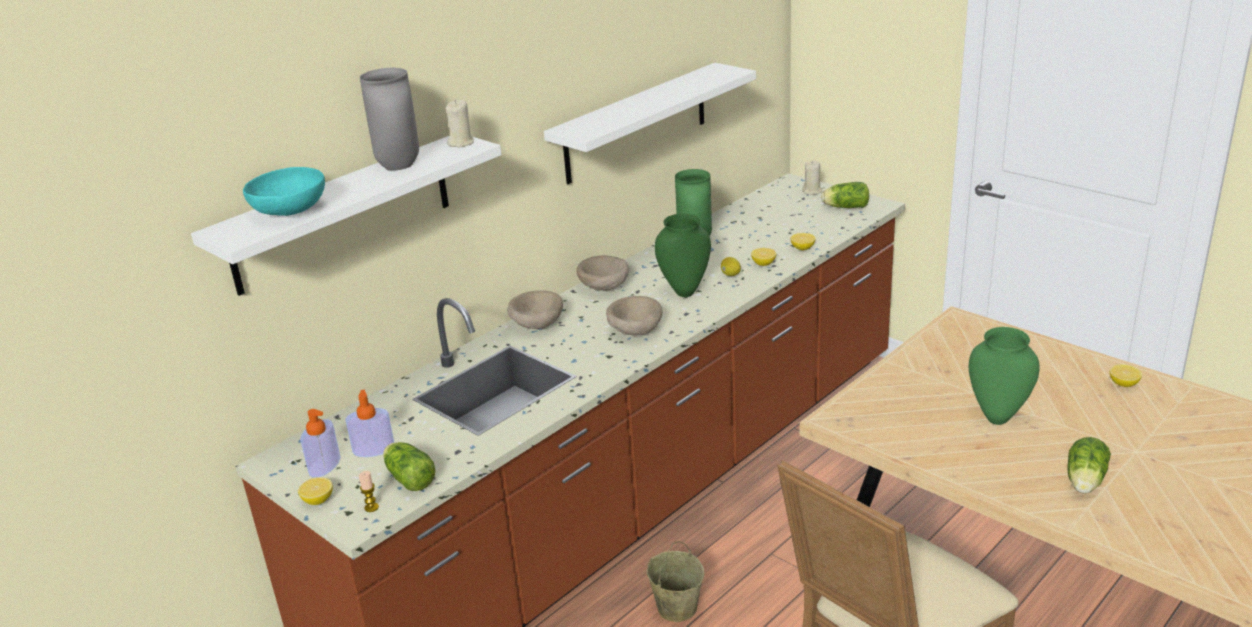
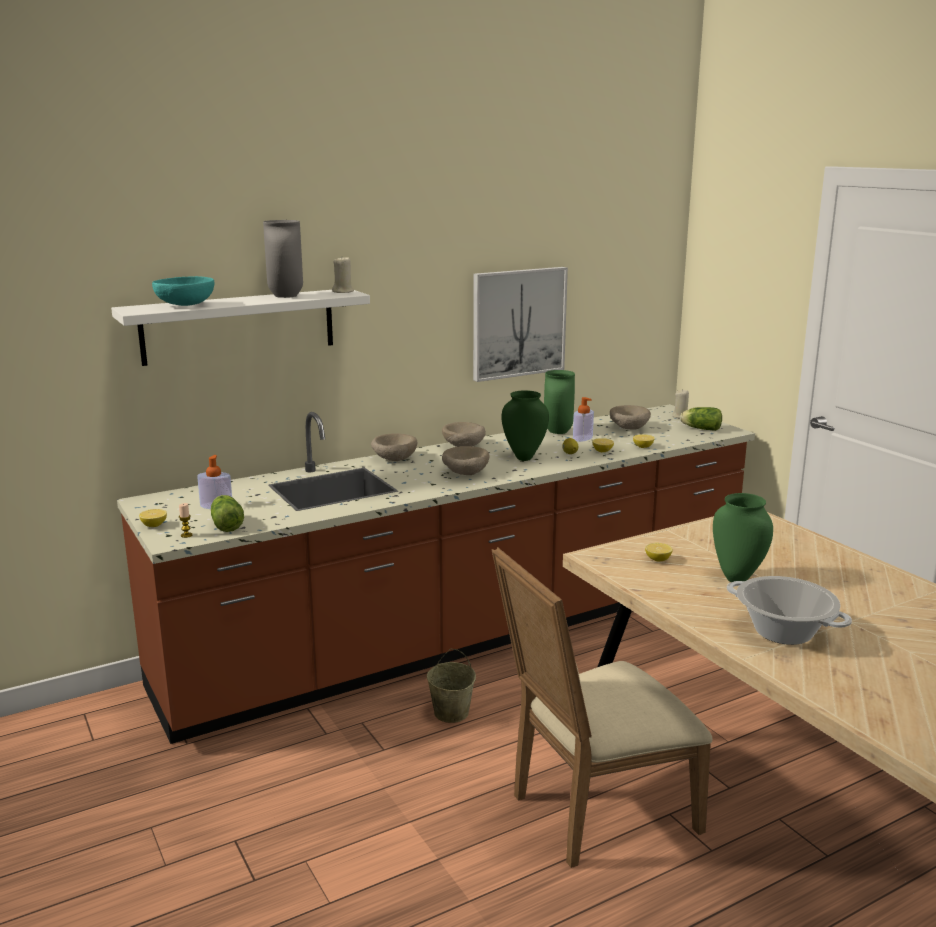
camera: 15 degrees right, 10 degrees down
soap dispenser [300,409,341,478] -> soap dispenser moved to [573,397,594,442]
white shelf [544,63,756,184] -> picture [473,267,568,382]
lettuce [1067,437,1111,493] -> cooking pot [727,576,852,645]
lemon [1110,365,1142,387] -> lemon moved to [645,543,673,562]
none -> beige bowl [610,405,651,429]

